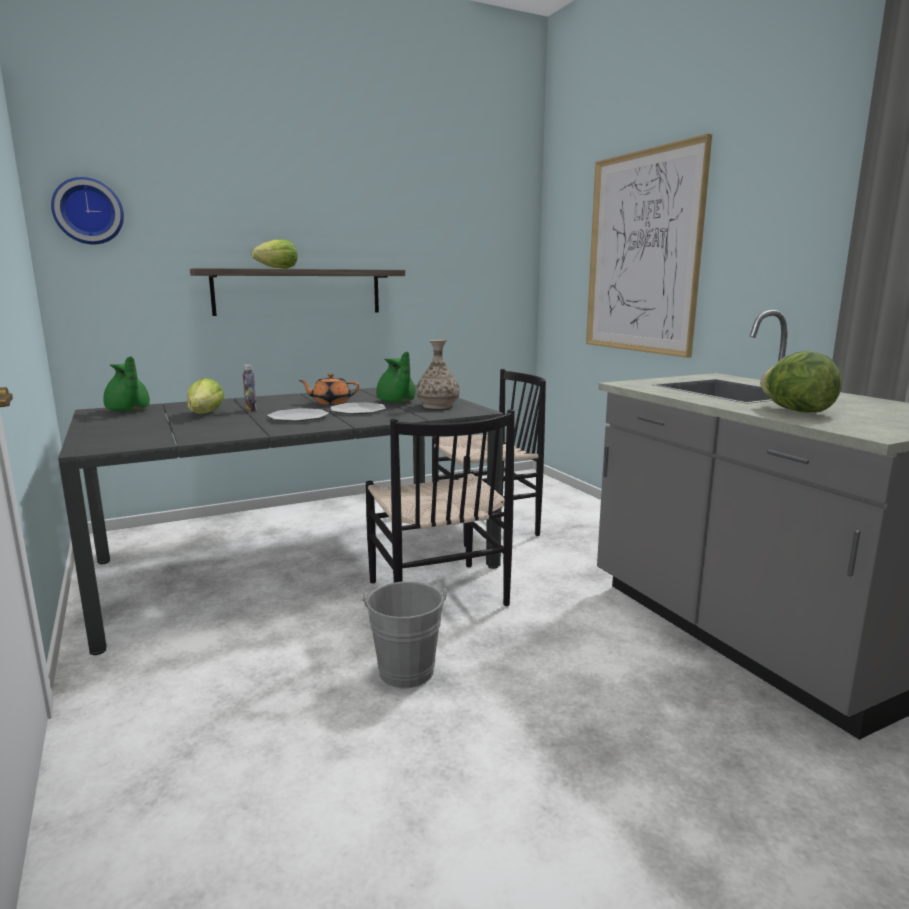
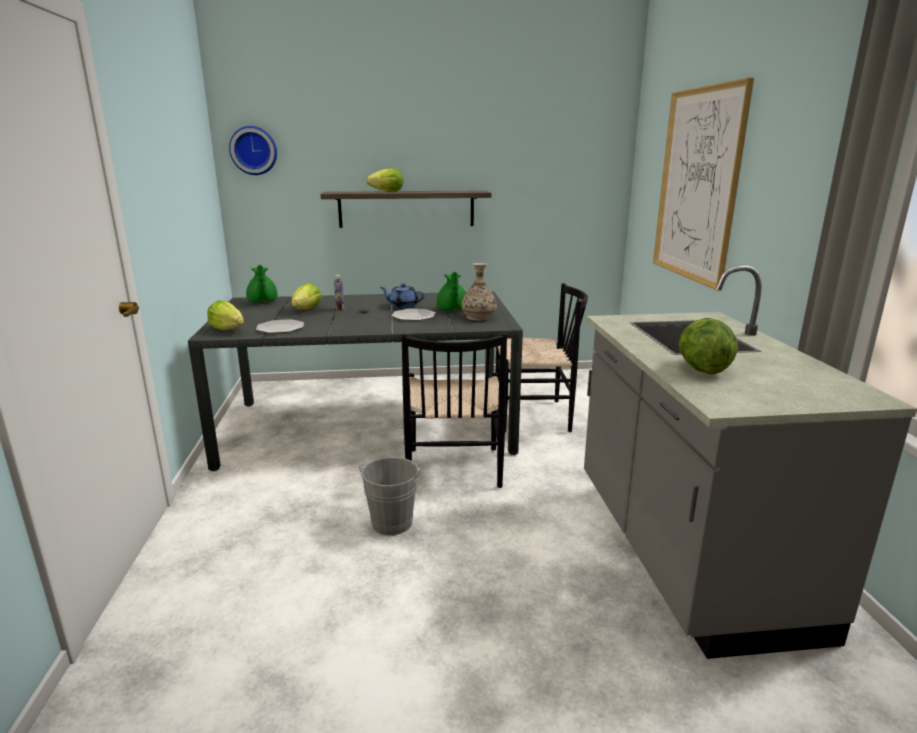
camera: 20 degrees right, 5 degrees up
plate [267,408,329,421] -> plate moved to [256,319,304,333]
orange teapot [298,374,359,405] -> blue teapot [380,283,425,308]
none -> lettuce [207,300,244,331]

